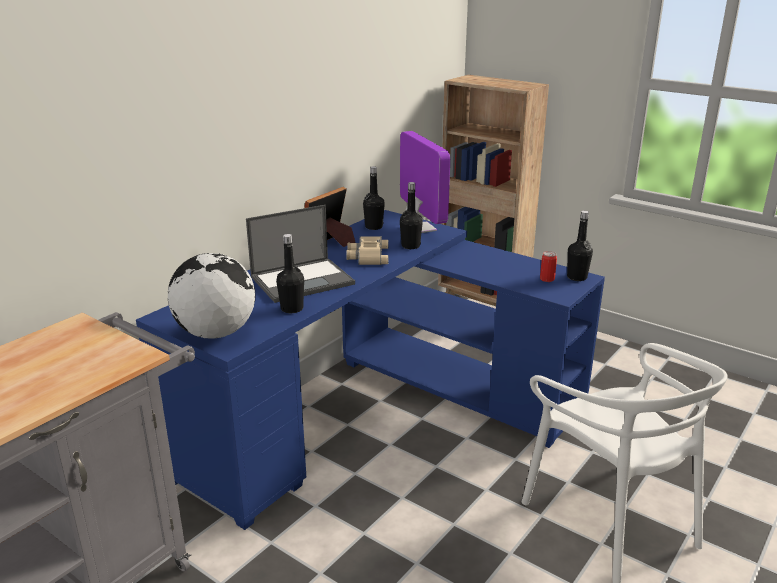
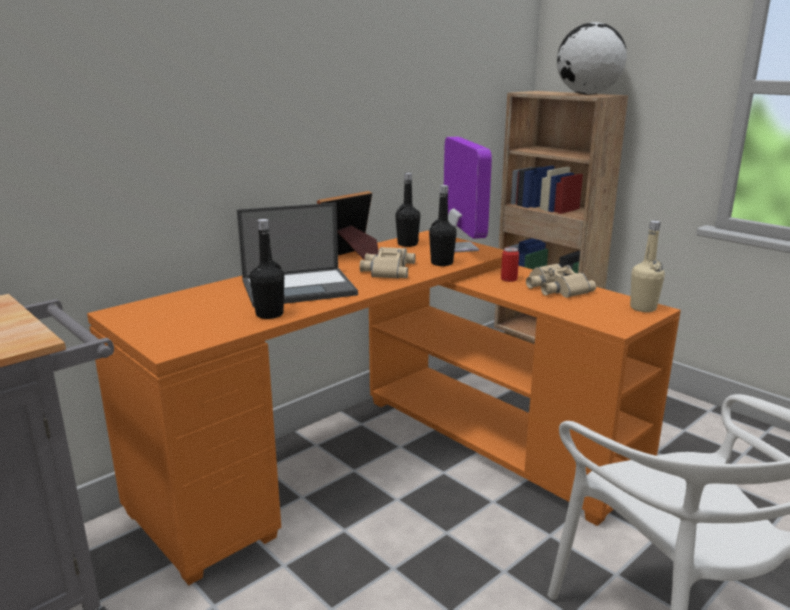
camera: 10 degrees right, 5 degrees down
blue desk [136,210,605,530] -> orange desk [87,231,681,585]
globe [168,253,255,339] -> globe moved to [557,22,627,95]
can [540,251,557,282] -> can moved to [501,247,519,282]
black bottle [567,211,593,281] -> beige bottle [630,221,665,312]
none -> beige binoculars [526,264,596,298]

